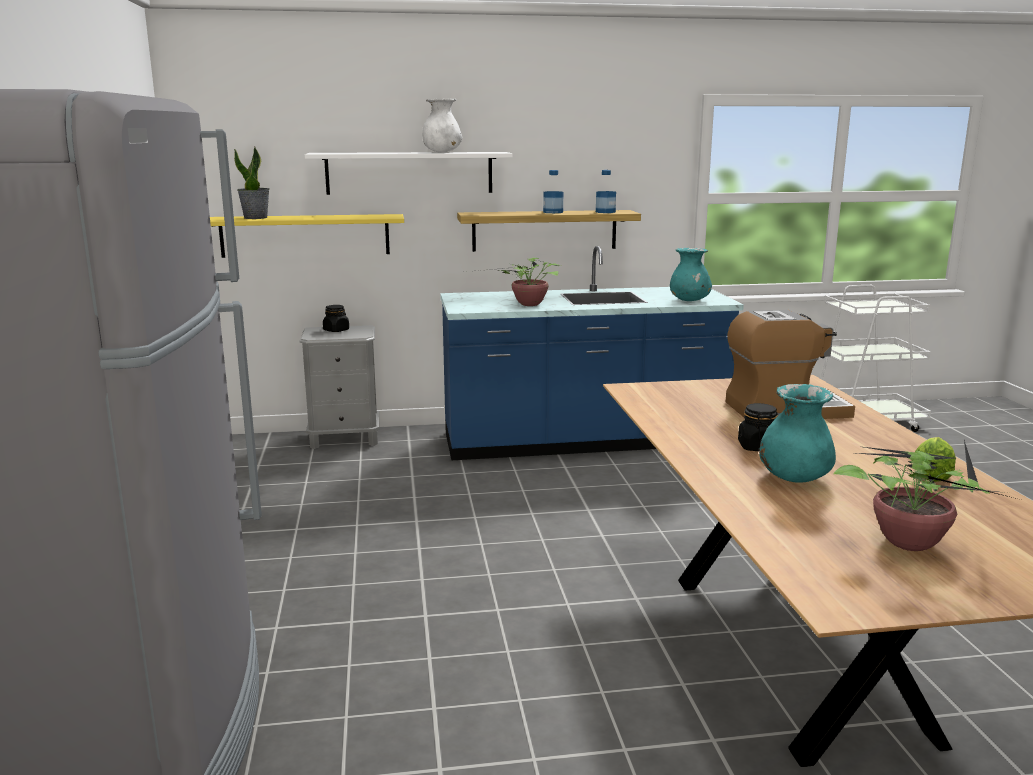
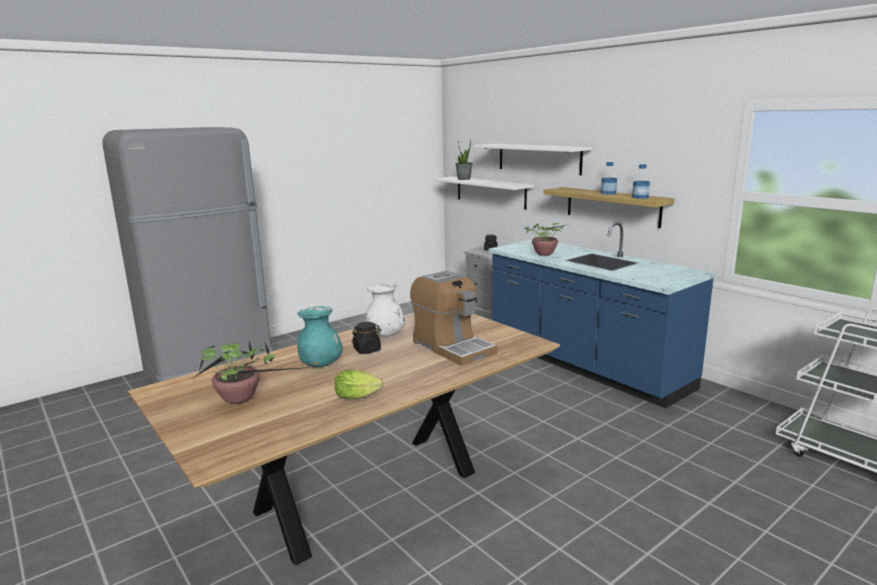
camera: 60 degrees right, 0 degrees up
yellow shelf [210,214,404,258] -> white shelf [434,176,534,209]
white vase [422,99,462,153] -> white vase moved to [366,283,405,337]
turquoise vase [670,248,712,301] -> none

